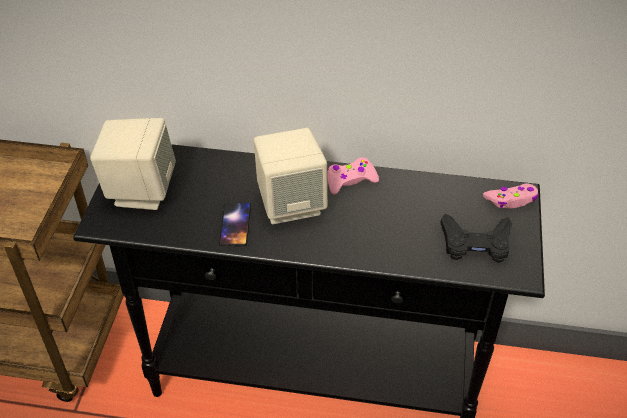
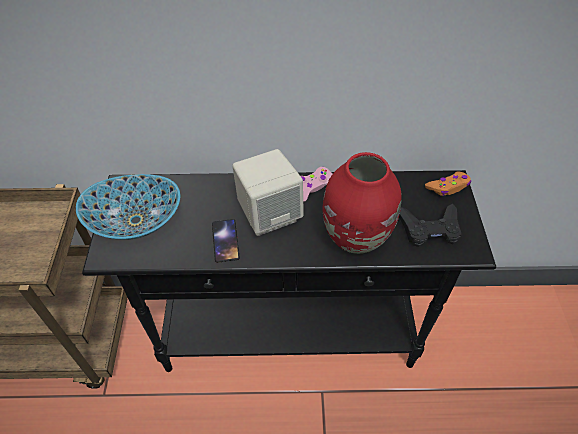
camera: 10 degrees left, 5 degrees up
beige speaker [90,118,176,210] -> bowl [76,174,180,240]
pink game controller [483,183,539,209] -> orange game controller [425,172,471,196]
none -> red vase [322,152,401,254]

